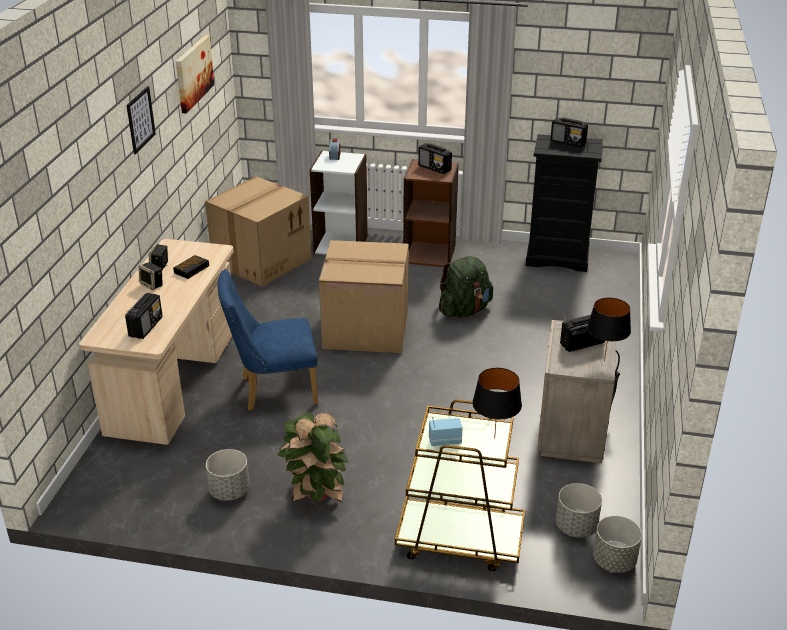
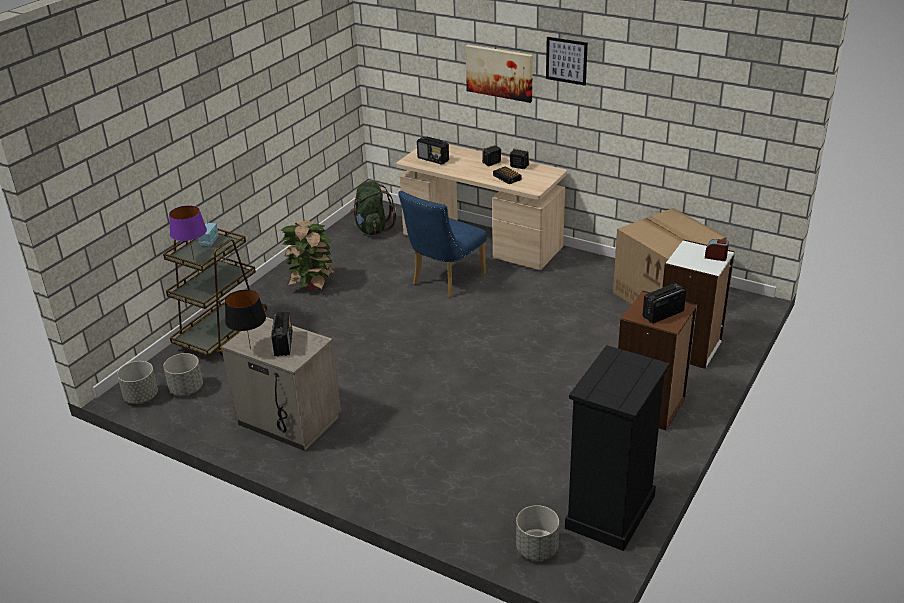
camera: 110 degrees right, 0 degrees up
picture [176,35,214,114] -> picture moved to [465,45,533,103]
grey planter [206,449,250,501] -> grey planter moved to [516,505,559,561]
blue chair [218,269,318,411] -> blue chair turned 150 degrees counterclockwise [398,191,487,298]
cardboard box [319,240,409,353] -> none
green backpack [439,256,493,318] -> green backpack moved to [350,181,396,235]
black table lamp [472,368,522,439] -> purple table lamp [169,205,207,259]
radio [550,117,588,147] -> none

